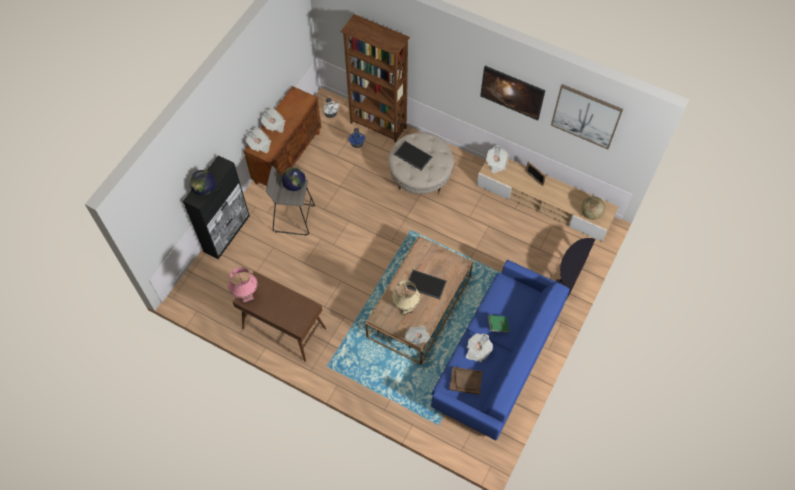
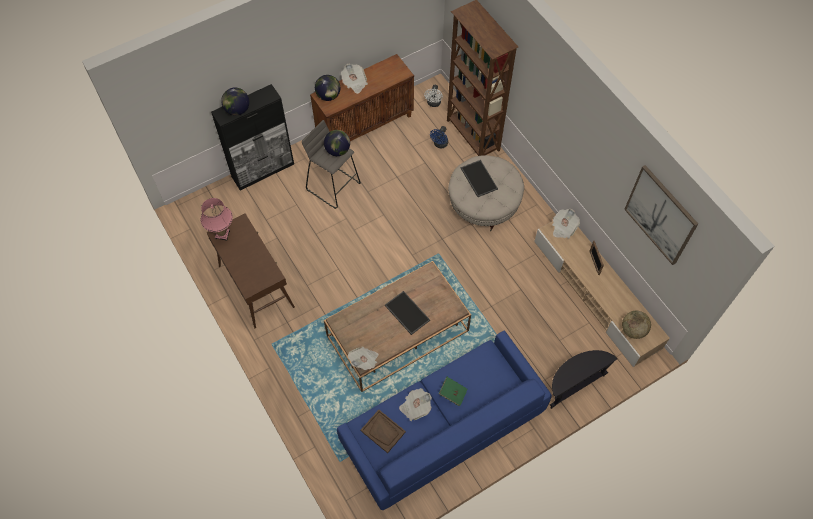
camera: 30 degrees right, 0 degrees up
newspaper [246,129,271,153] -> globe [315,75,340,101]
beige table lamp [392,280,420,315] -> none
picture [480,66,545,120] -> none

